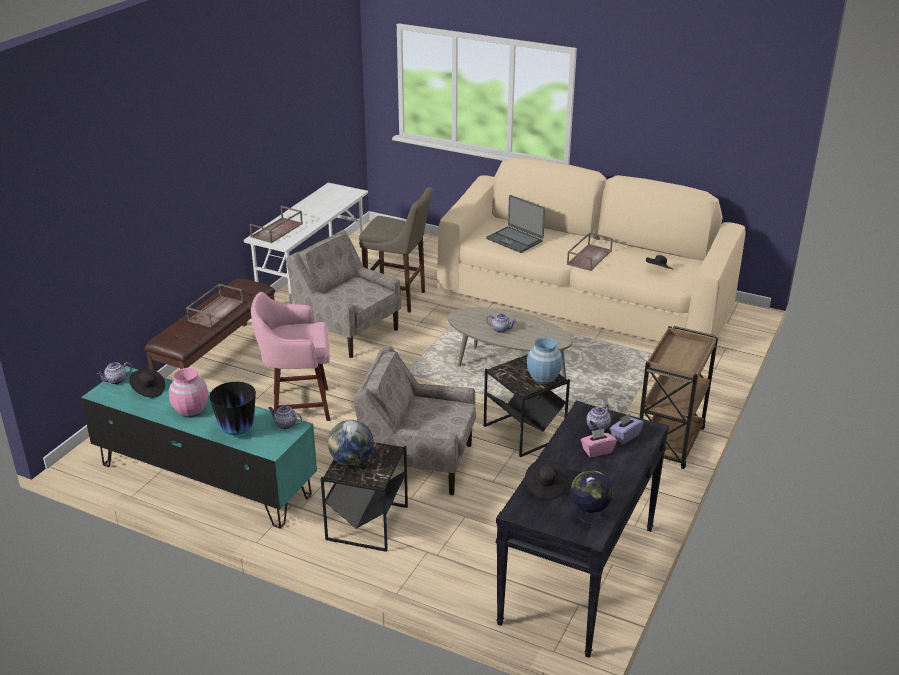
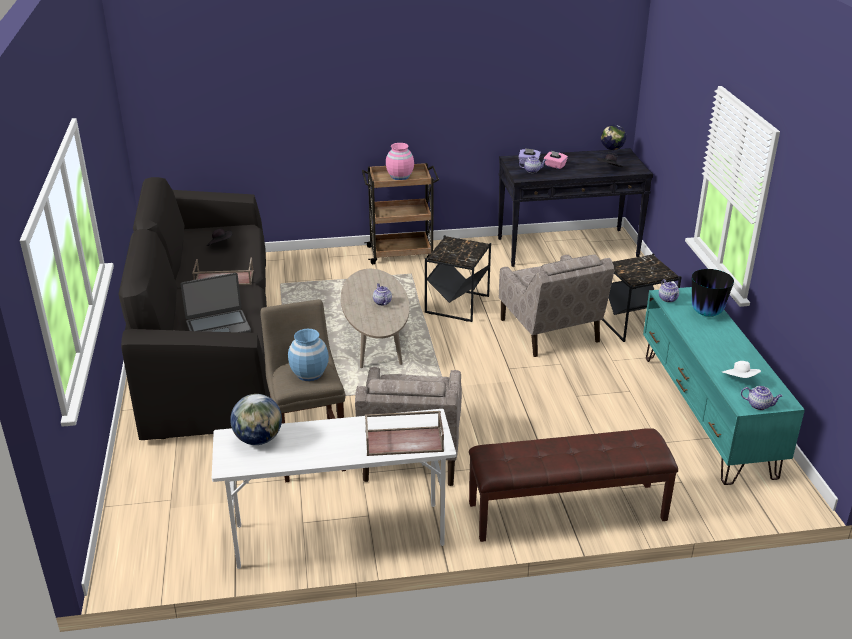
camera: 125 degrees left, 0 degrees up
black hat [130,369,165,398] -> white hat [722,361,761,378]
pink vase [169,368,208,418] -> pink vase moved to [386,143,414,180]
brown tray [186,283,244,328] -> none
pink stool [251,292,330,421] -> none
globe [328,420,374,466] -> globe moved to [230,394,282,445]
beige sofa [437,157,746,342] -> black sofa [118,177,270,440]
laptop [486,195,545,253] -> laptop turned 60 degrees clockwise [181,273,251,333]
blue vase [527,337,563,384] -> blue vase moved to [288,329,329,381]

